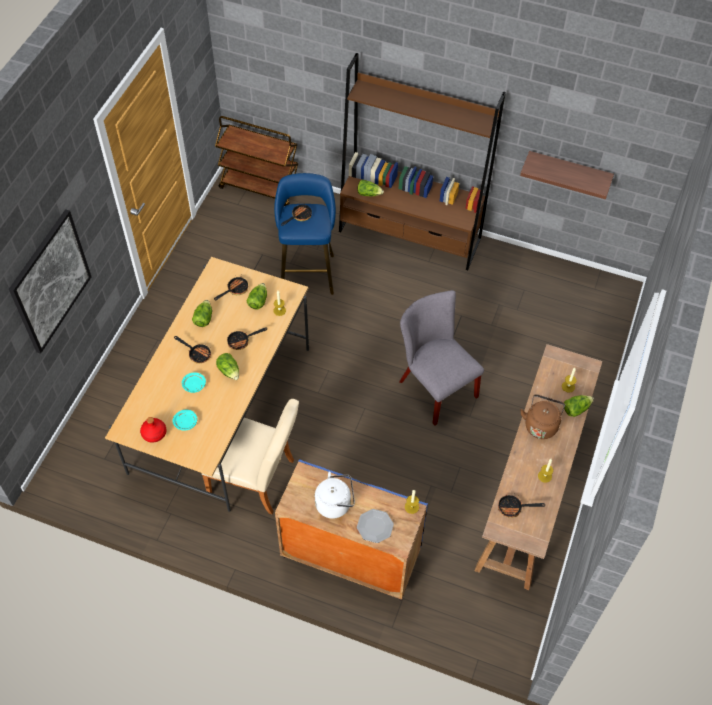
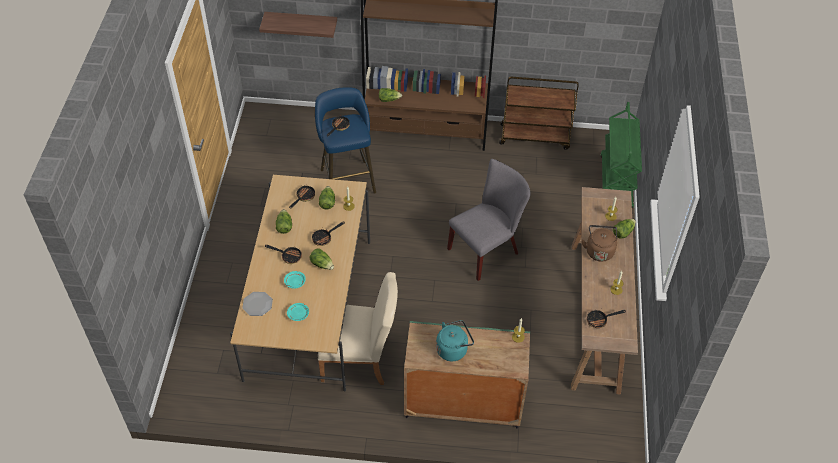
camera: 15 degrees left, 5 degrees down
picture [9,209,92,354] -> none
red bottle [140,417,166,443] -> none
brown cart [215,116,298,206] -> brown cart moved to [499,77,579,150]
blue cabinet [275,459,428,600] -> green cabinet [404,321,530,429]
white kettle [315,471,355,519] -> turquoise kettle [436,320,474,361]
plate [357,509,394,543] -> plate moved to [242,292,273,316]
grey chair [399,290,484,426] -> grey chair turned 105 degrees clockwise [447,159,531,281]
shelf [520,151,614,199] -> shelf moved to [259,12,337,38]
none -> green cart [600,102,642,208]

